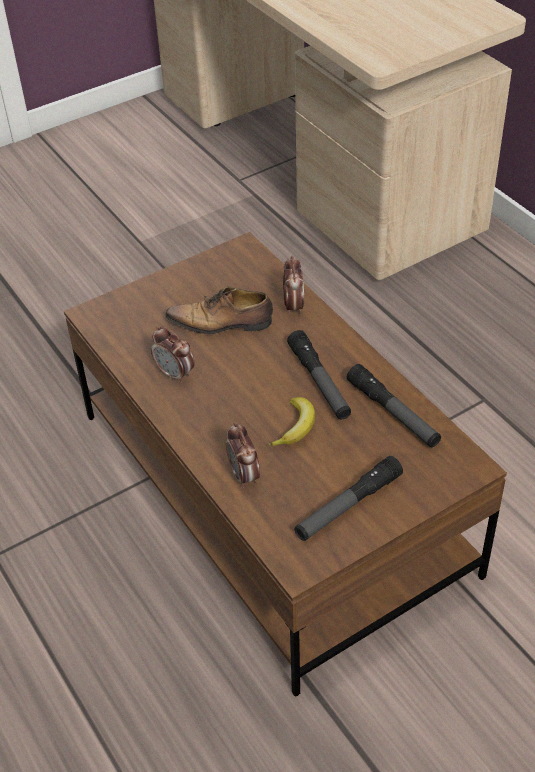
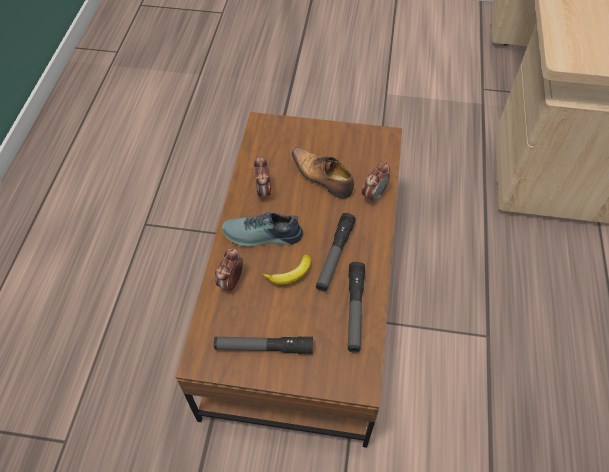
camera: 40 degrees right, 10 degrees up
none -> shoe [222,212,303,247]

